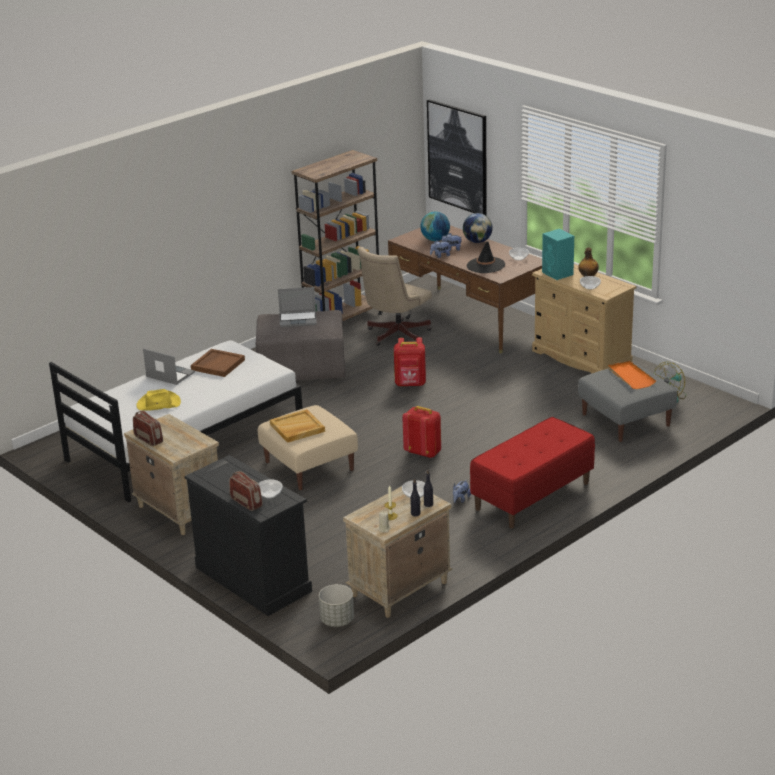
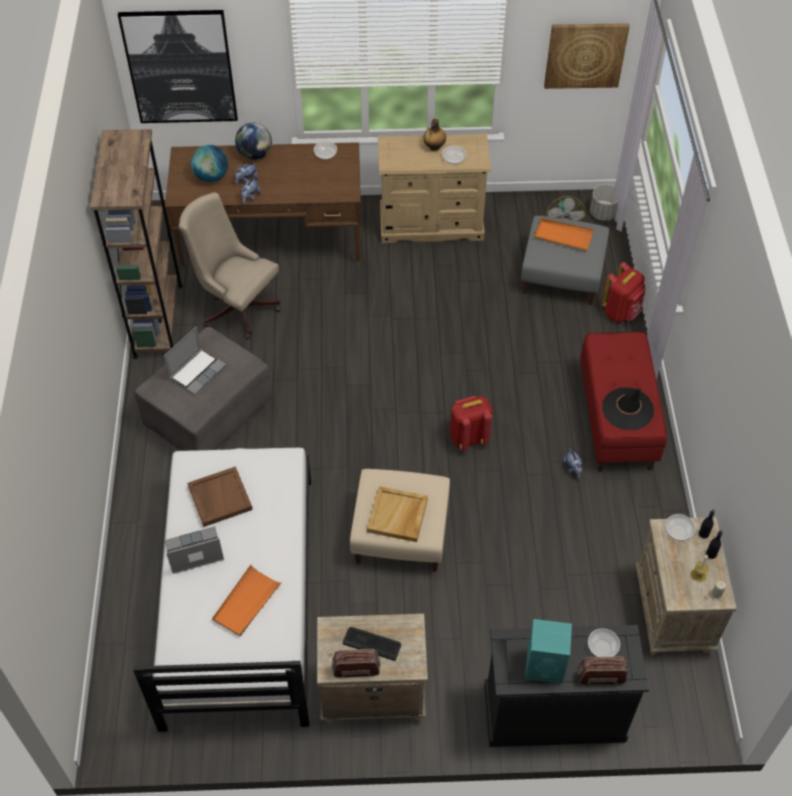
camera: 50 degrees left, 25 degrees up
yellow hat [136,389,181,411] -> orange tray [212,565,282,636]
grey planter [319,584,354,627] -> grey planter moved to [590,184,618,221]
beige office chair [358,247,432,346] -> beige office chair turned 135 degrees clockwise [179,192,281,339]
red backpack [394,337,426,386] -> red backpack moved to [601,262,646,323]
black hat [467,241,505,273] -> black hat moved to [602,388,654,430]
turquoise speaker [542,229,574,280] -> turquoise speaker moved to [525,619,572,684]
none -> keyboard [343,627,401,661]
none -> picture [544,23,630,89]

